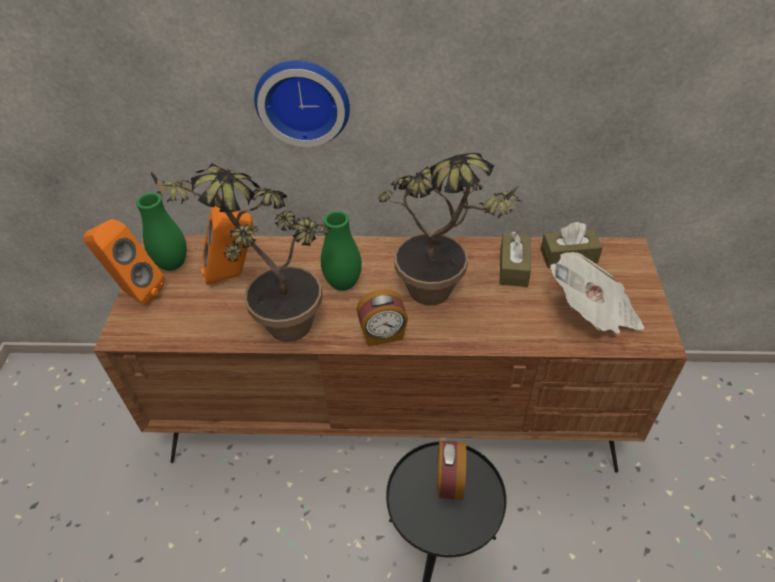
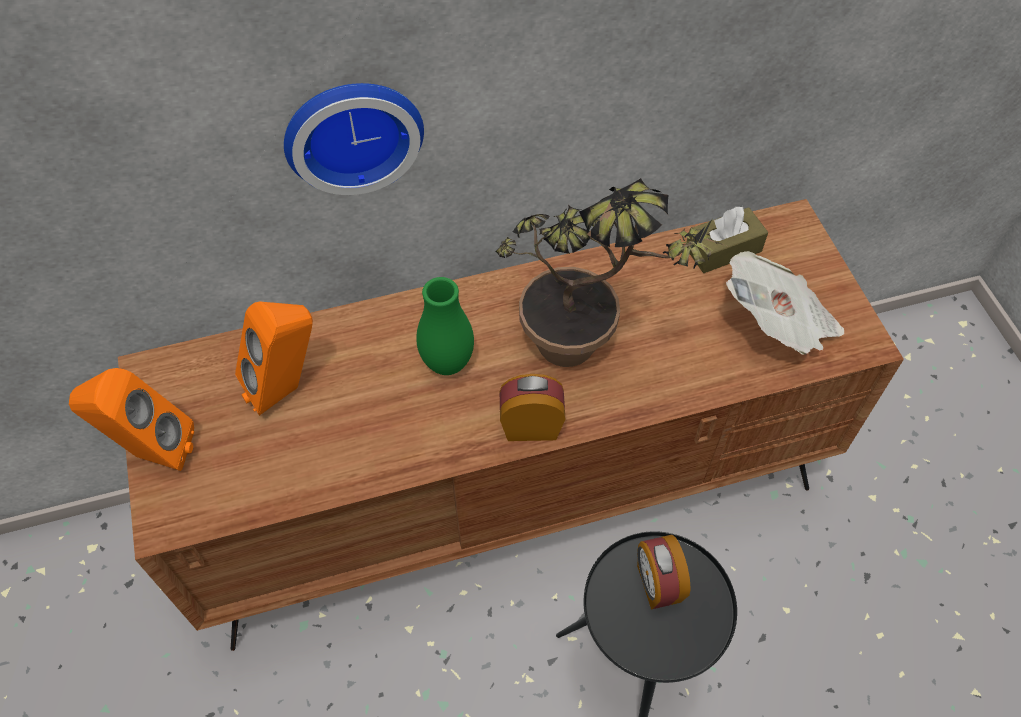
camera: 20 degrees left, 10 degrees up
green vase [136,193,187,271] -> none
potted plant [145,163,330,342] -> none
alarm clock [356,289,408,347] -> alarm clock turned 150 degrees counterclockwise [500,374,565,441]
brown tissue box [499,231,531,287] -> none

